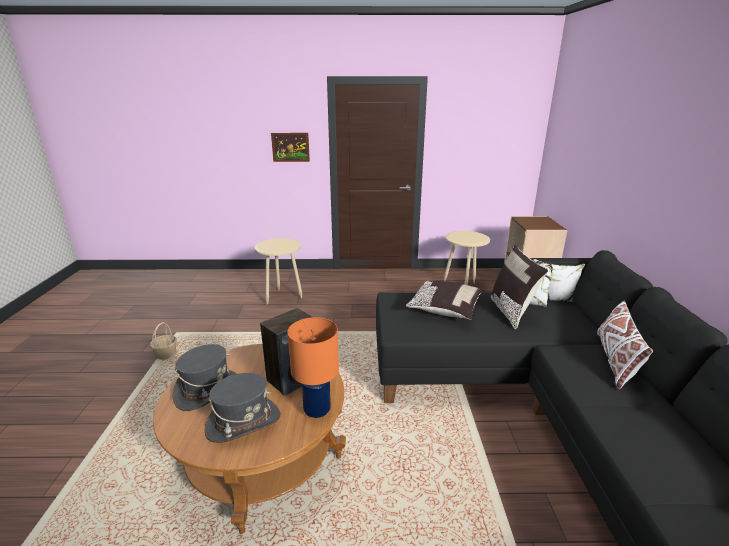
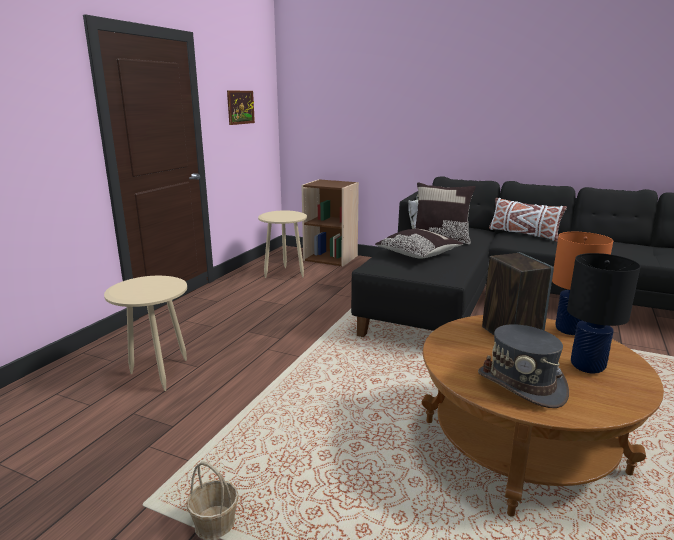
camera: 65 degrees left, 5 degrees down
grey hat [205,373,280,443] -> black table lamp [567,253,641,374]
picture [271,133,310,162] -> picture moved to [227,90,255,125]

